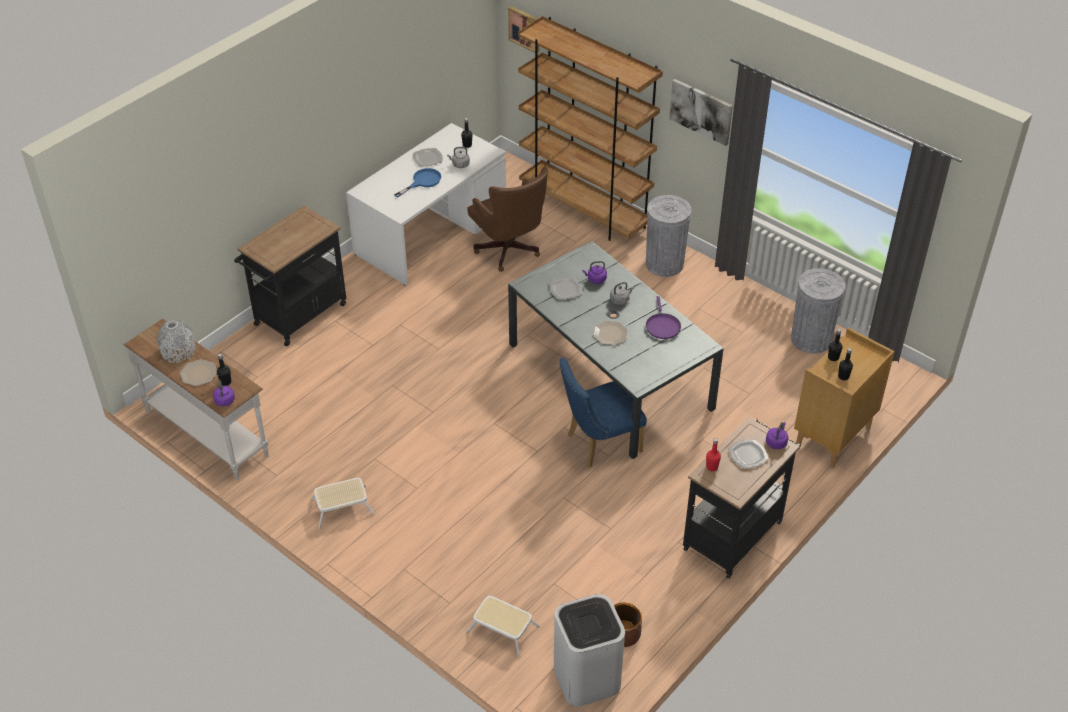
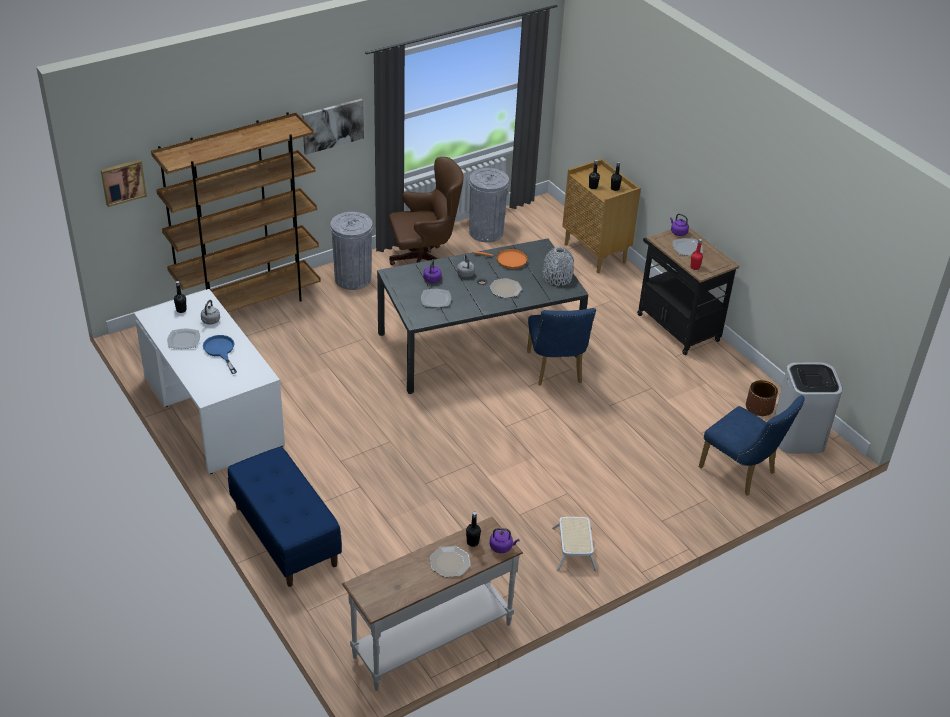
camera: 75 degrees left, 5 degrees down
grey vase [157,319,195,363] -> grey vase moved to [543,247,574,286]
black cart [234,206,346,346] -> blue bench [228,446,342,587]
beige step ladder [466,596,540,658] -> blue chair [699,395,805,496]
brown office chair [467,167,548,272] -> brown office chair moved to [388,157,464,265]
purple frying pan [646,296,681,339] -> orange frying pan [474,249,528,269]

